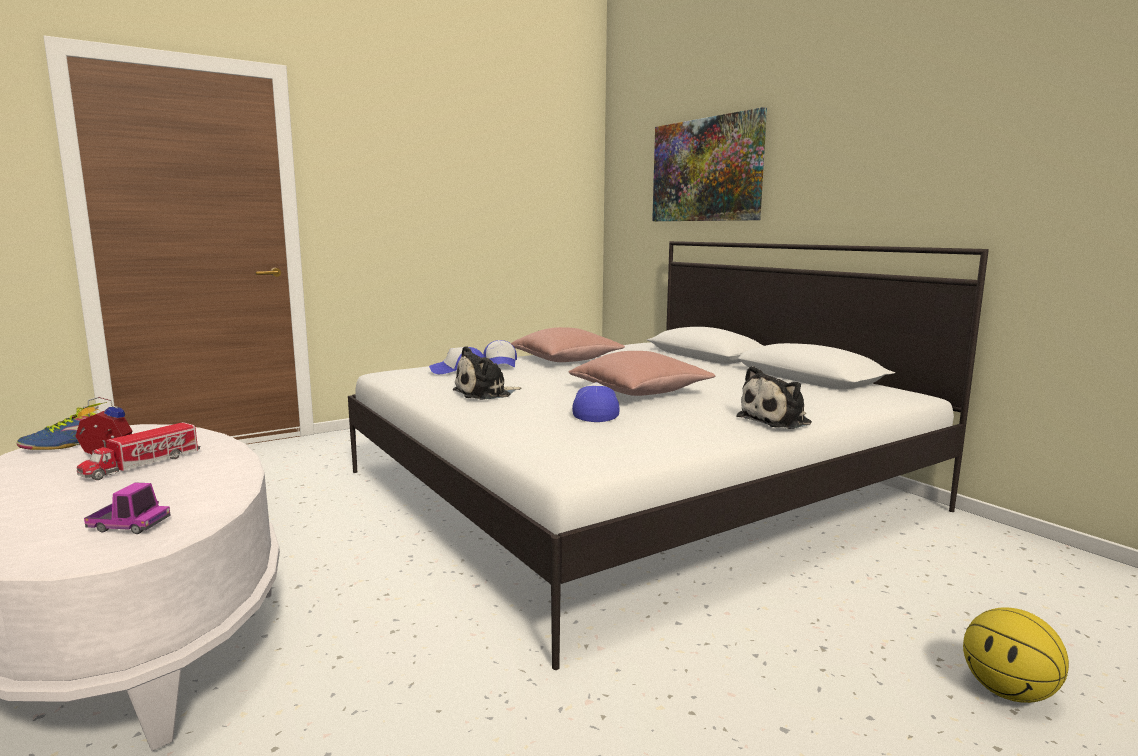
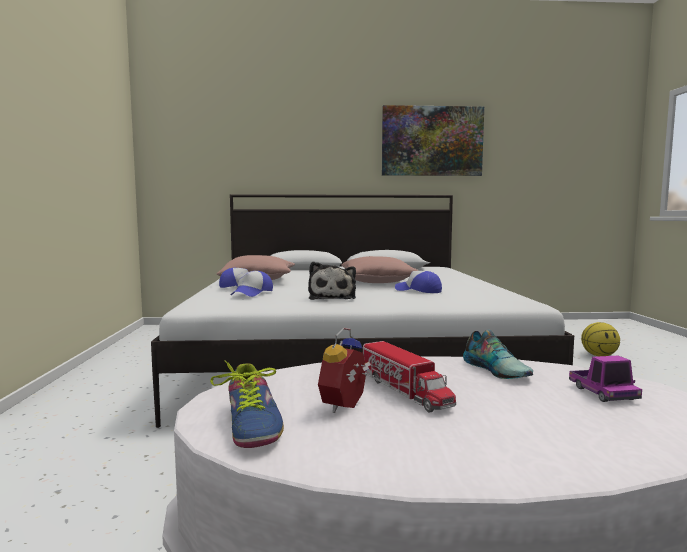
camera: 60 degrees left, 5 degrees down
toy truck [84,482,171,534] -> toy truck turned 135 degrees clockwise [569,355,642,402]
picture [652,107,767,221] -> picture moved to [382,105,484,176]
plush toy [736,366,812,429] -> none
none -> shoe [463,330,533,379]

